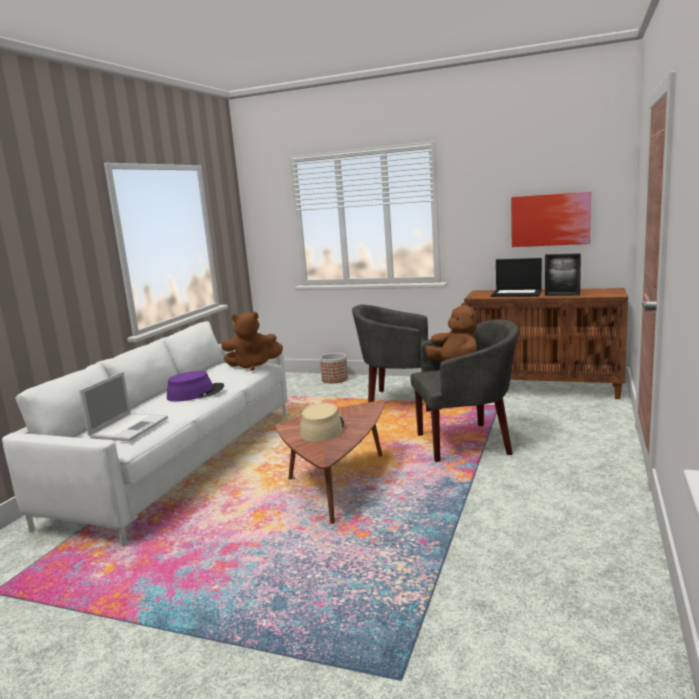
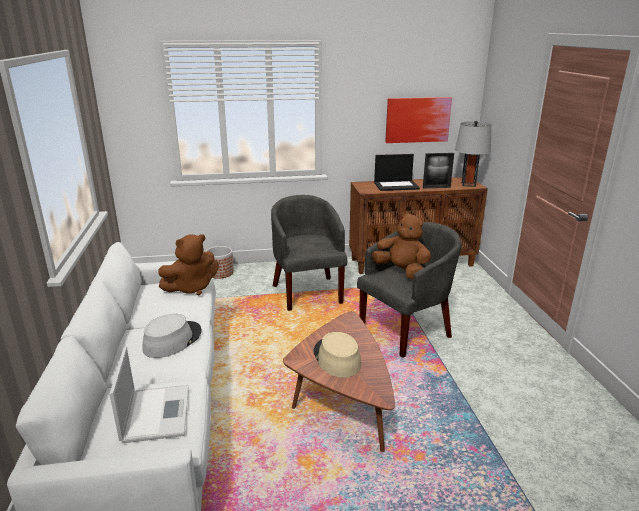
camera: 30 degrees left, 10 degrees up
purple hat [167,371,224,402] -> grey hat [143,314,201,358]
grey armchair [352,304,431,412] -> grey armchair turned 90 degrees clockwise [271,195,347,311]
none -> grey table lamp [455,121,491,187]

